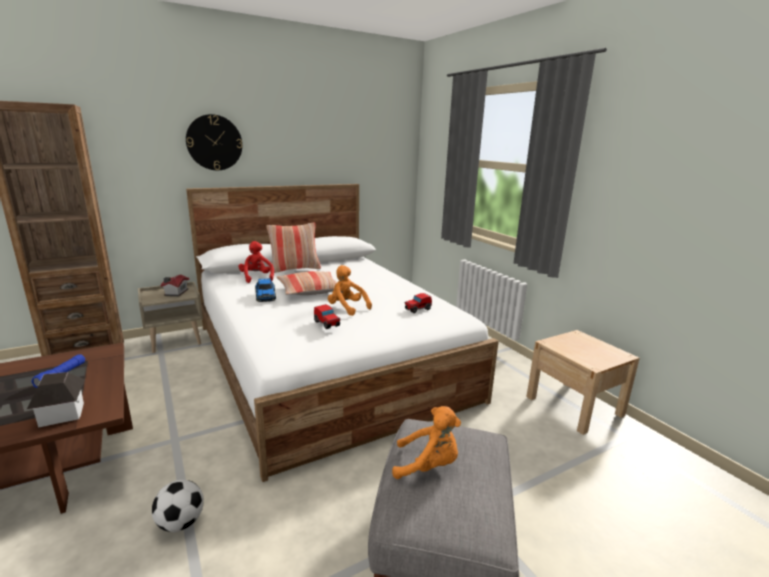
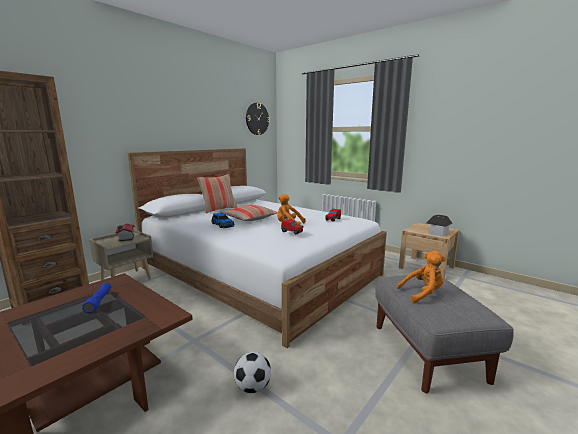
camera: 20 degrees left, 5 degrees down
toy house [27,372,85,428] -> toy house moved to [427,215,453,237]
wall clock [186,114,242,170] -> wall clock moved to [246,103,270,135]
red plush toy [238,241,274,283] -> none

